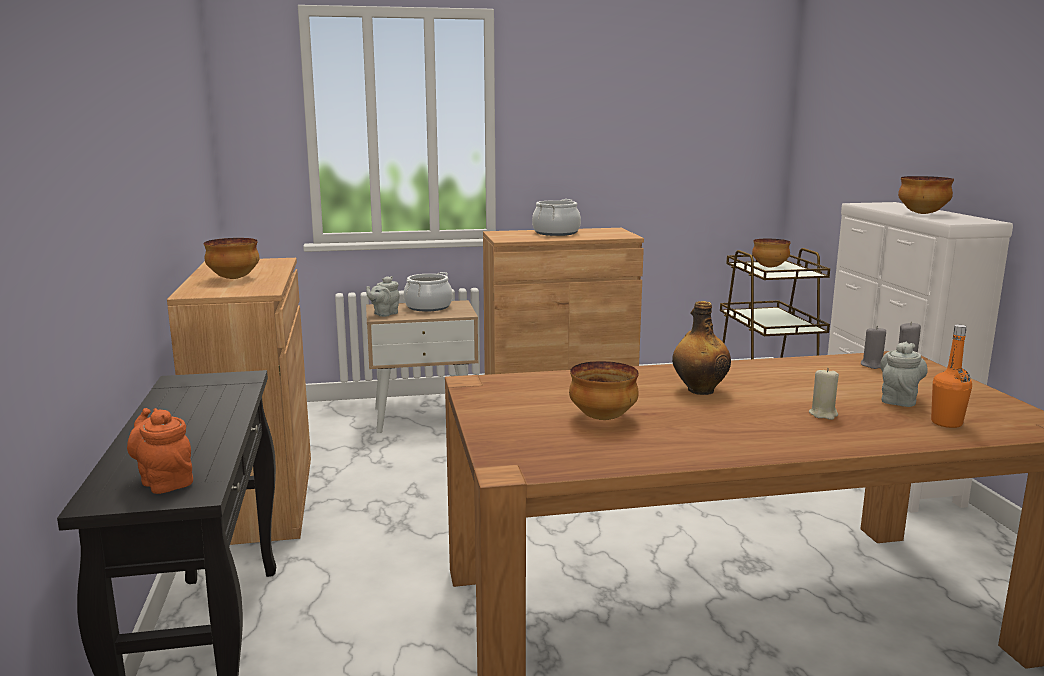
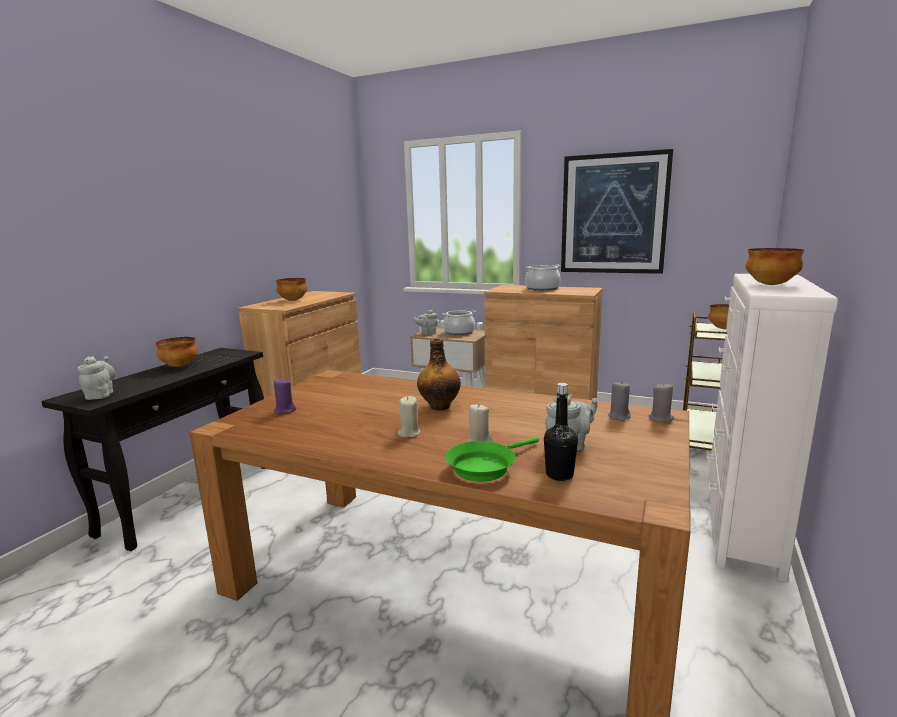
camera: 35 degrees right, 0 degrees up
orange teapot [127,408,193,494] -> grey teapot [78,356,116,400]
bowl [569,361,639,420] -> bowl moved to [155,337,198,367]
orange bottle [931,325,972,428] -> black bottle [544,383,578,481]
none -> purple candle [274,378,296,415]
none -> beige candle [398,396,421,438]
none -> green frying pan [446,437,539,482]
none -> picture [561,149,673,274]

